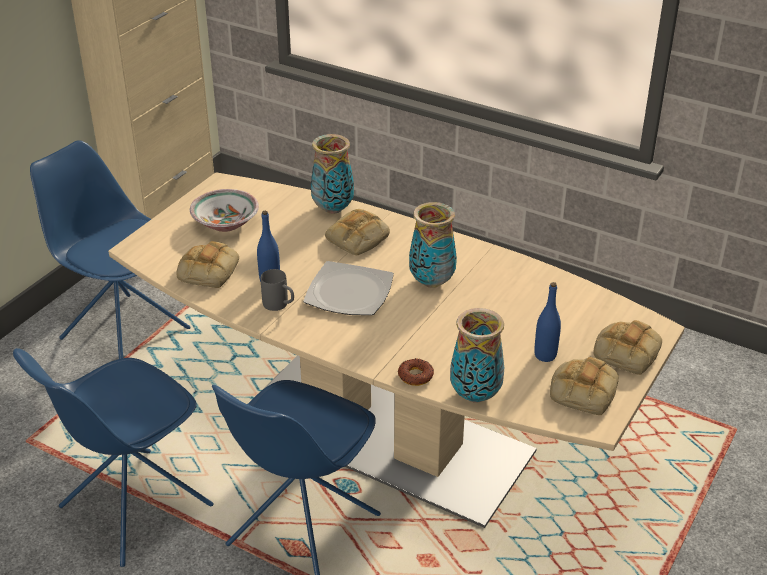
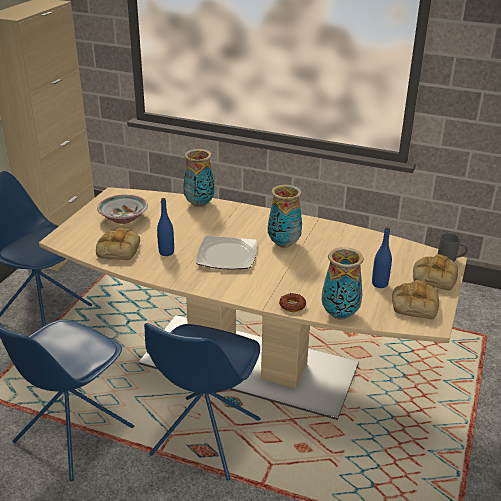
camera: 10 degrees left, 5 degrees down
grey mug [261,269,294,311] -> grey mug moved to [438,233,468,262]
bread [325,209,390,255] -> none

